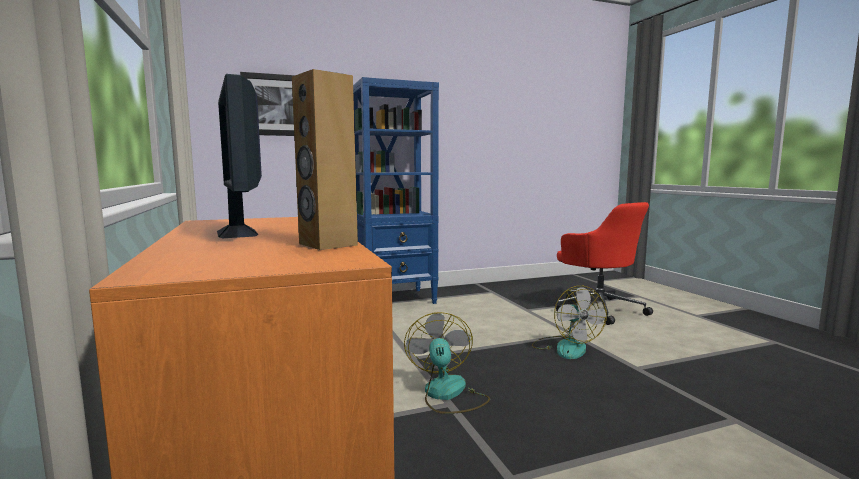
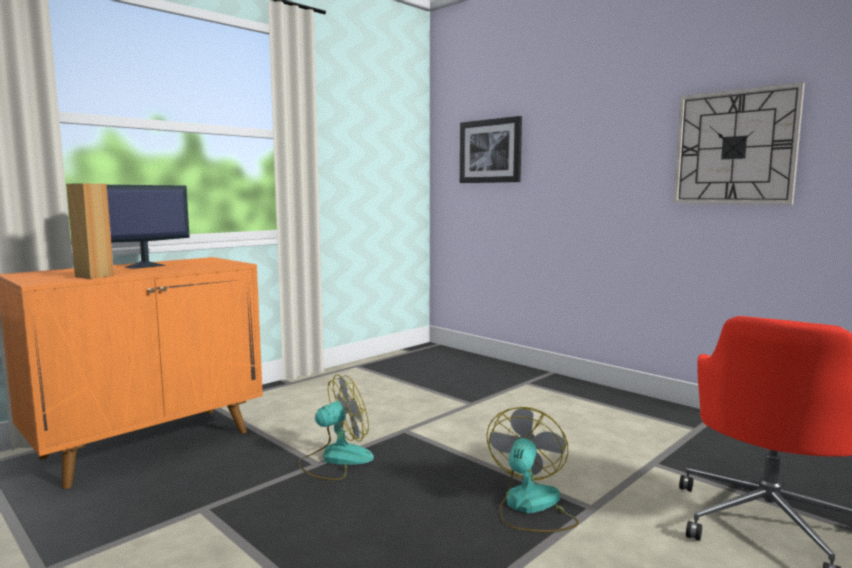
camera: 65 degrees right, 0 degrees up
blue bookcase [353,77,439,304] -> none
fan [532,286,607,359] -> fan turned 150 degrees clockwise [486,407,579,532]
none -> wall clock [674,82,805,205]

